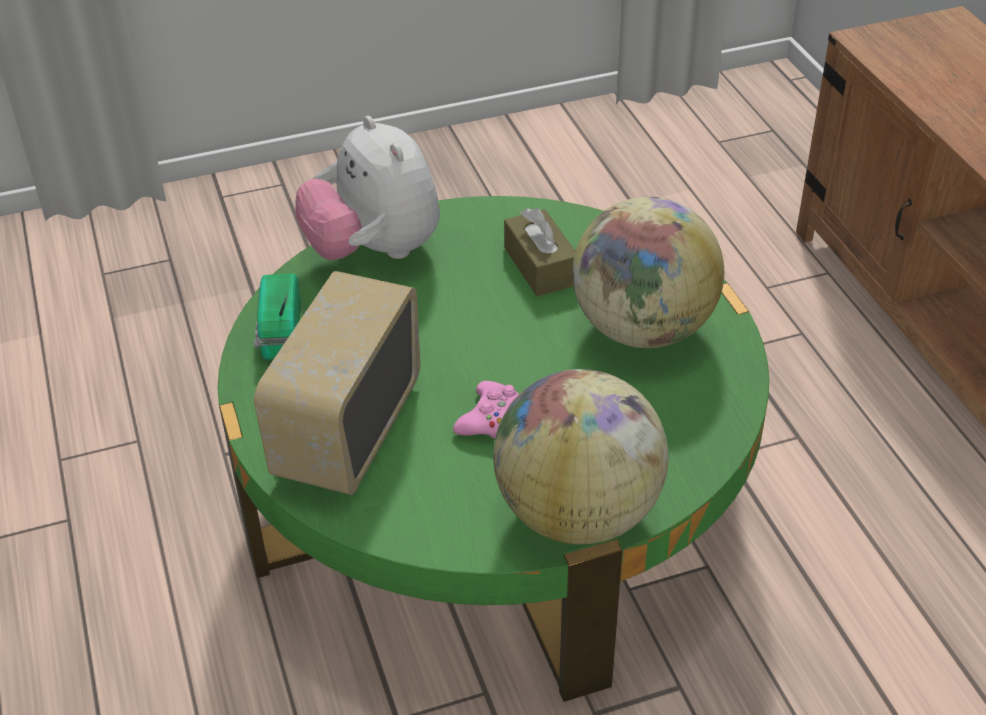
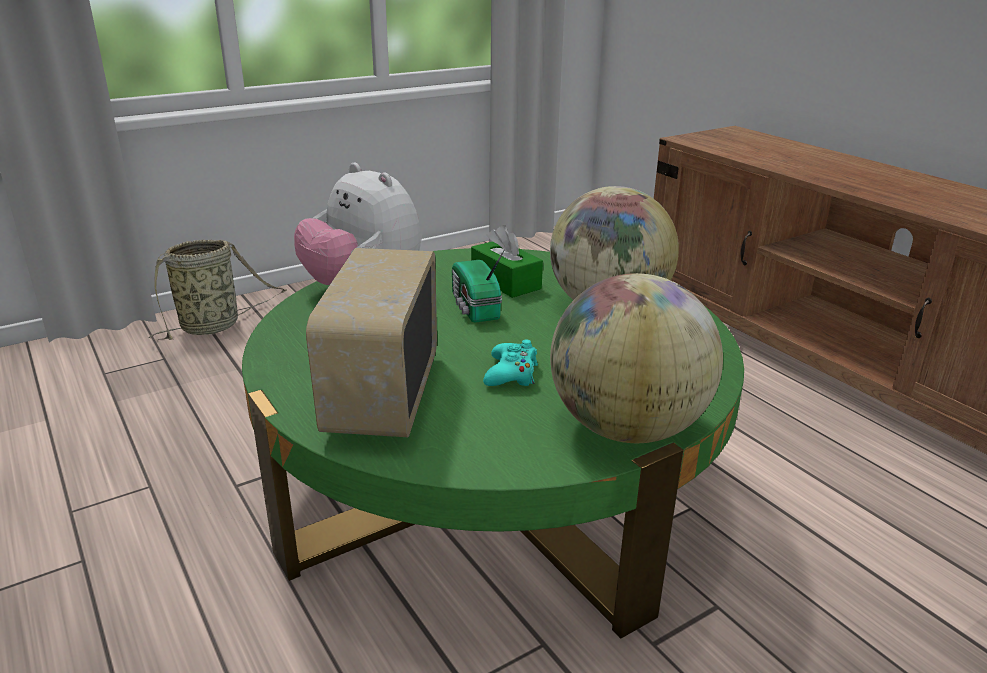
camera: 15 degrees left, 15 degrees down
radio [254,273,301,360] -> radio moved to [452,249,505,323]
pink game controller [453,381,519,439] -> turquoise game controller [483,339,538,386]
brown tissue box [504,208,575,296] -> green tissue box [471,225,543,298]
none -> basket [149,240,286,340]

